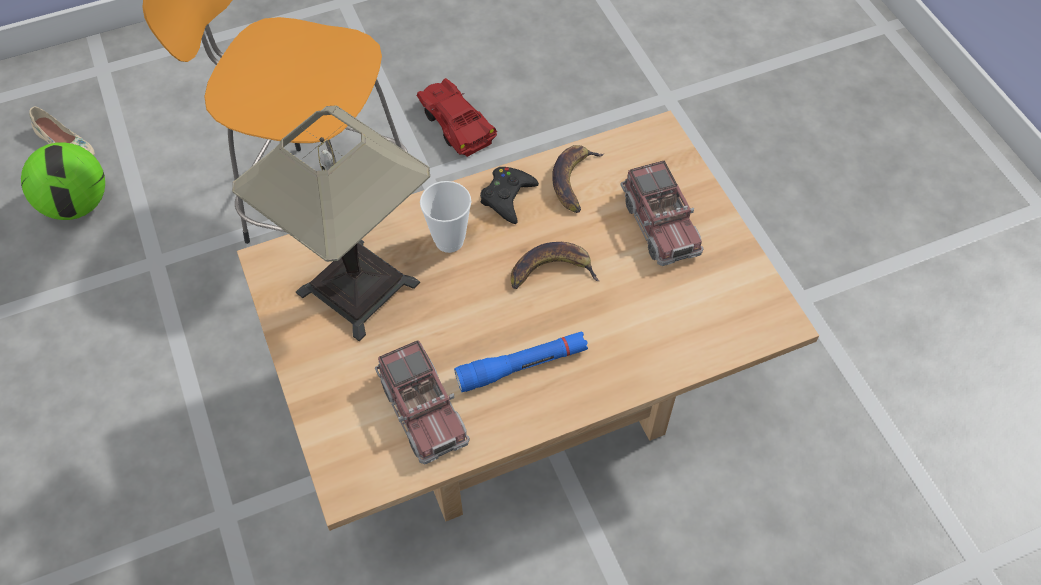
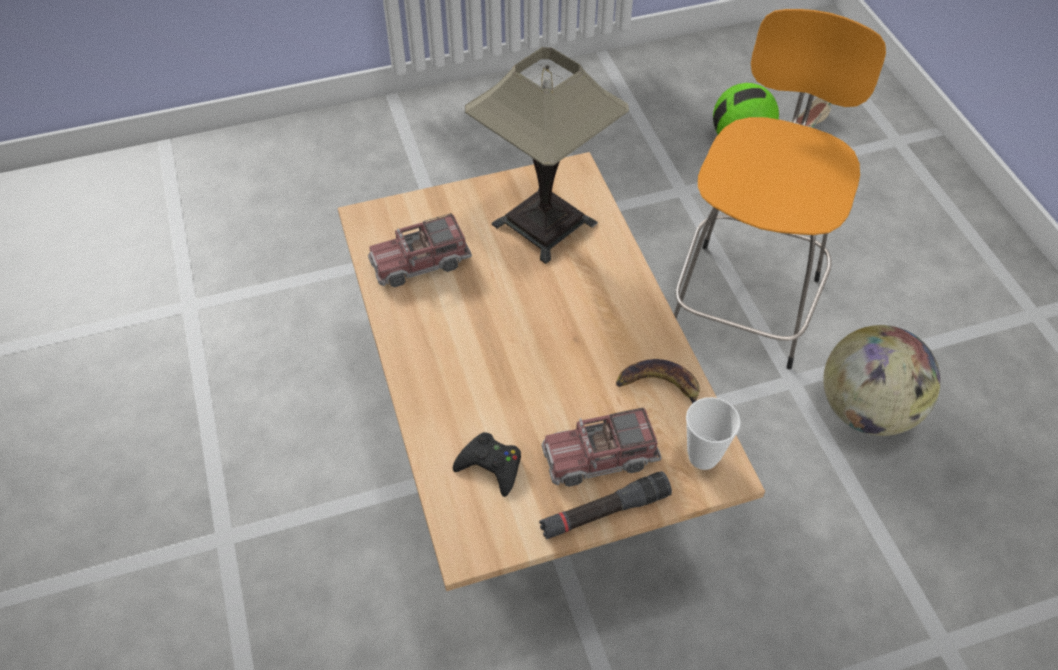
camera: 95 degrees right, 5 degrees down
red toy car [417,78,497,157] -> globe [823,325,941,436]
cup [420,181,471,253] -> cup moved to [686,397,741,470]
blue flashlight [454,332,588,392] -> none
black game controller [480,167,539,224] -> black game controller moved to [453,432,521,497]
banana [511,242,599,289] -> none
none -> black flashlight [539,471,672,539]

